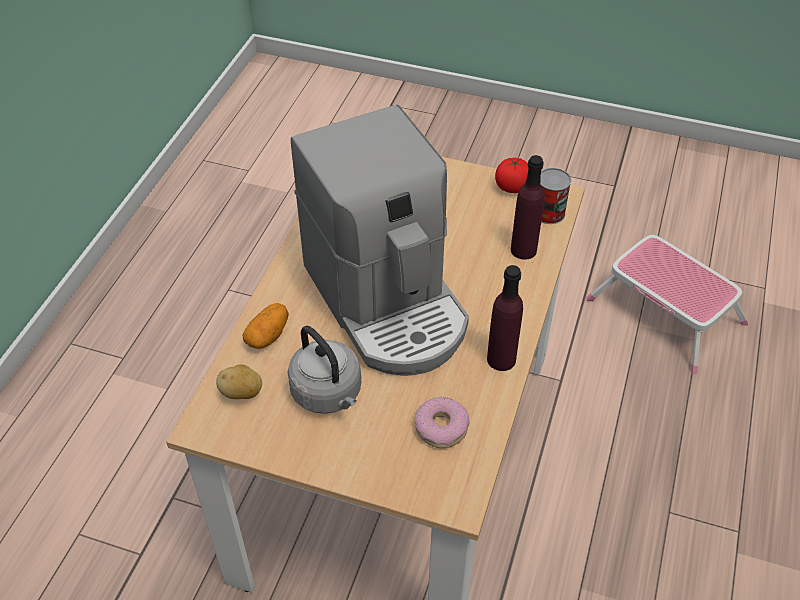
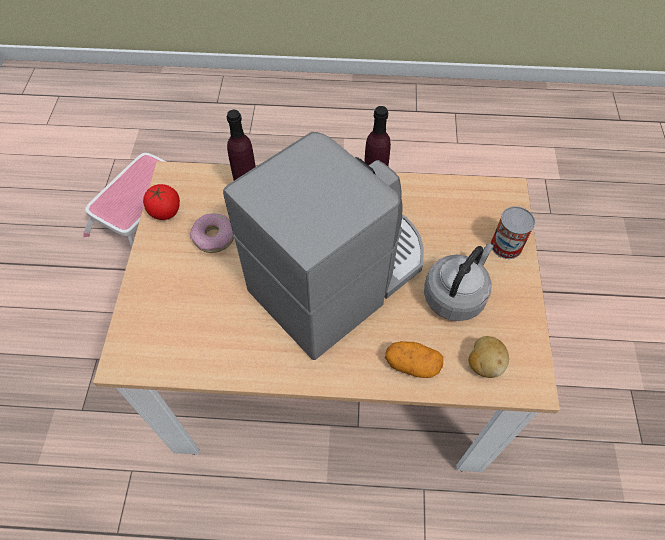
camera: 105 degrees left, 10 degrees up
donut [415,397,469,448] -> donut moved to [190,213,234,253]
can [540,168,571,224] -> can moved to [491,206,535,259]

